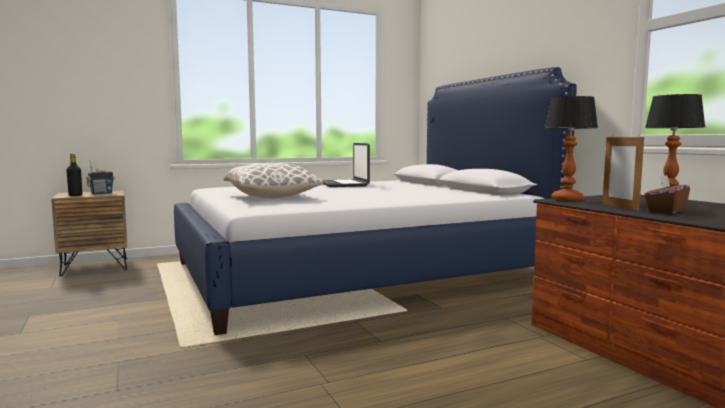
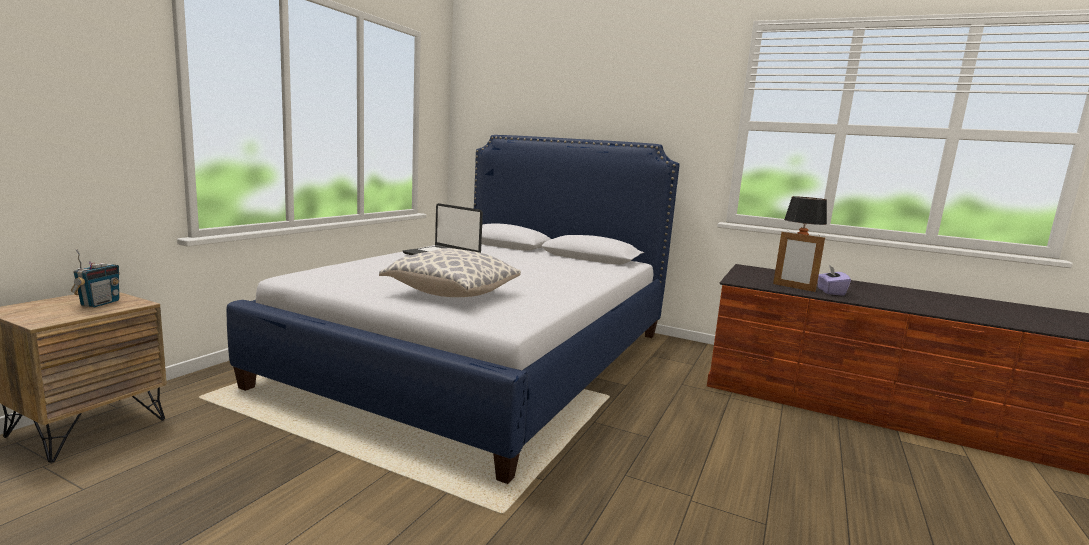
camera: 40 degrees left, 5 degrees up
black bottle [66,154,82,196] -> none
table lamp [545,96,598,201] -> none
brown tissue box [644,175,690,214] -> purple tissue box [818,265,851,296]

